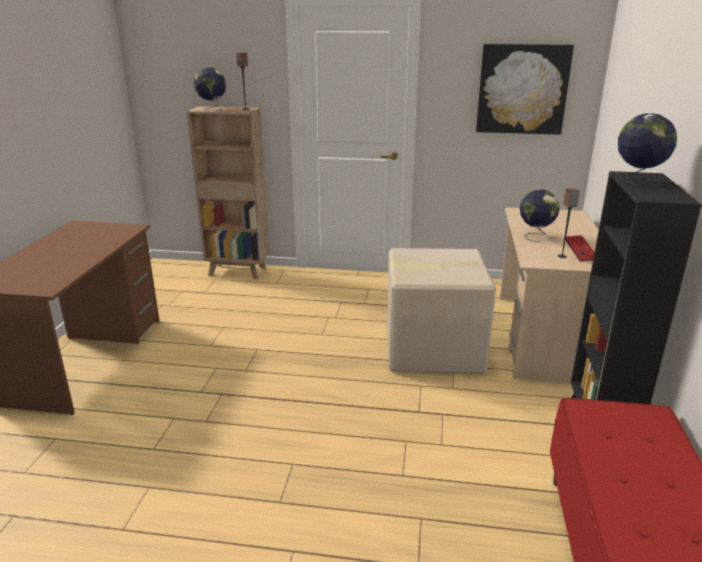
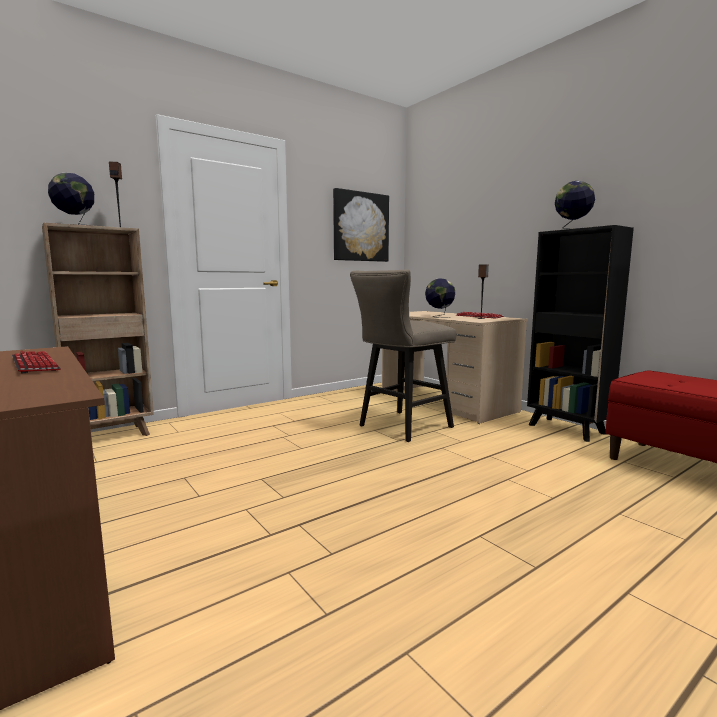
camera: 45 degrees left, 15 degrees down
cardboard box [387,248,496,373] -> beige stool [350,269,456,442]
none -> keyboard [12,351,61,374]

